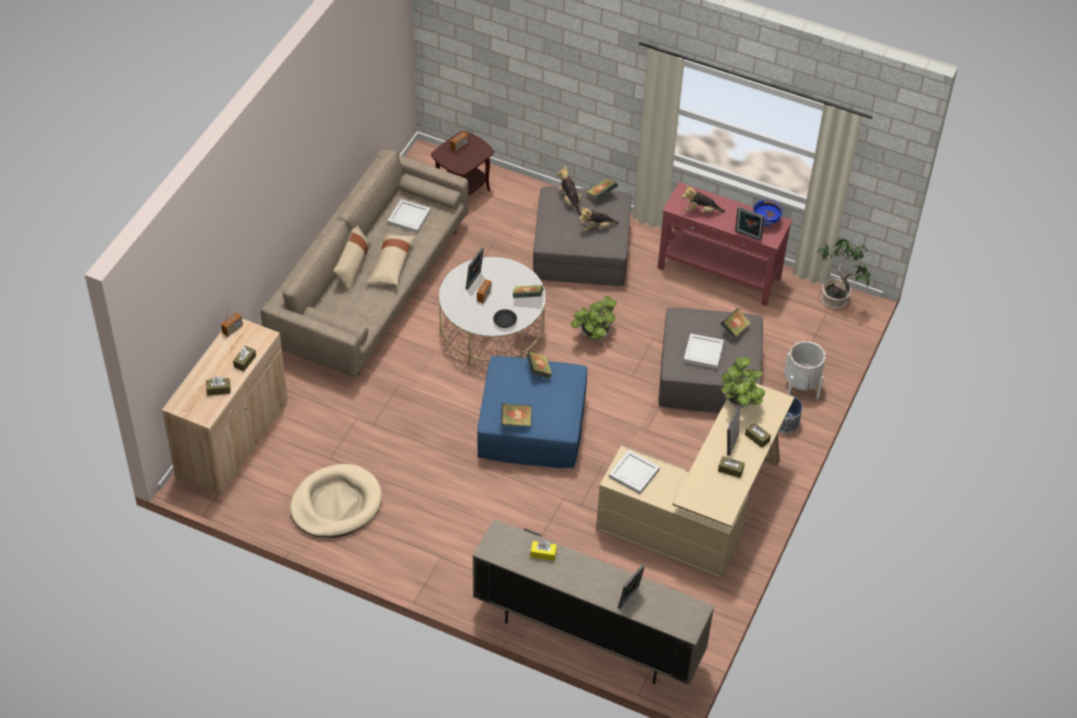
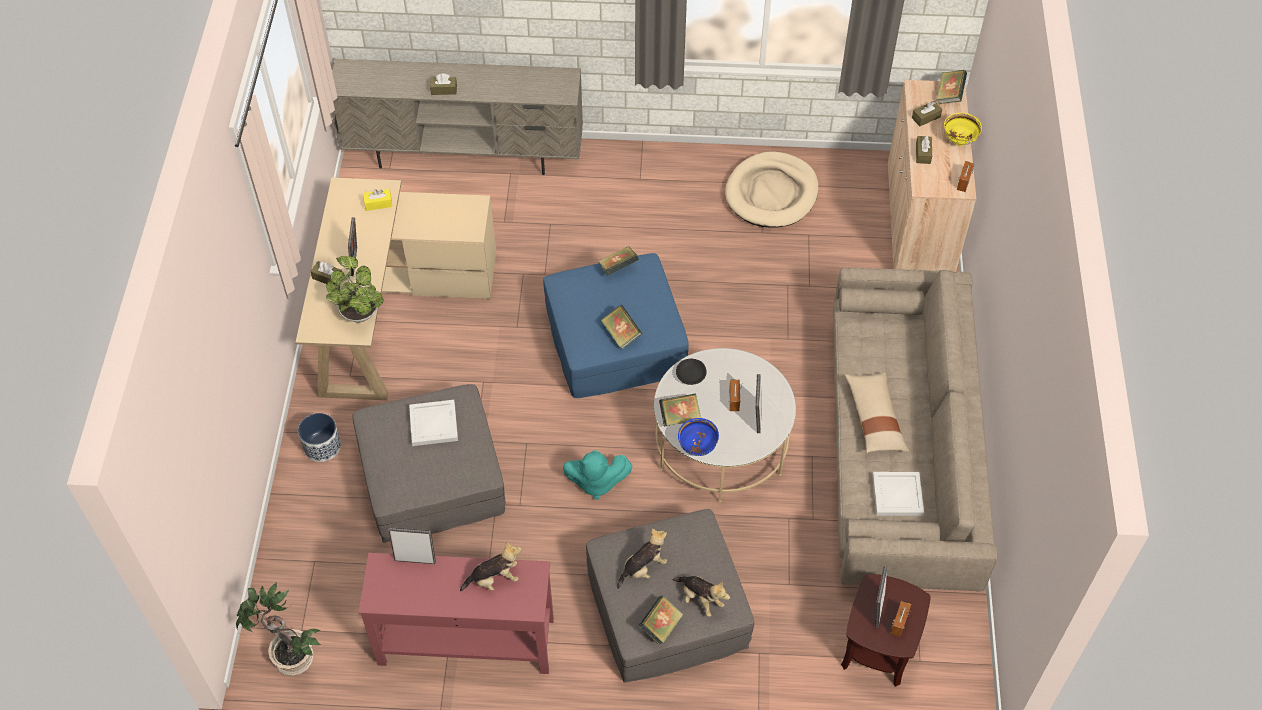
camera: 160 degrees right, 5 degrees up
beige pillow [333,226,371,293] -> none
yellow tissue box [530,541,557,561] -> yellow tissue box moved to [363,189,393,211]
potted plant [571,296,617,340] -> turquoise plush toy [563,450,633,499]
white tray [609,450,660,494] -> none
picture frame [618,564,645,609] -> picture frame moved to [875,566,887,628]
brown tissue box [718,456,745,478] -> brown tissue box moved to [430,73,457,95]
book [720,308,751,339] -> book moved to [936,70,967,104]
blue bowl [753,200,783,226] -> blue bowl moved to [678,418,719,456]
white planter [784,341,826,399] -> none
none -> yellow bowl [944,113,982,146]

